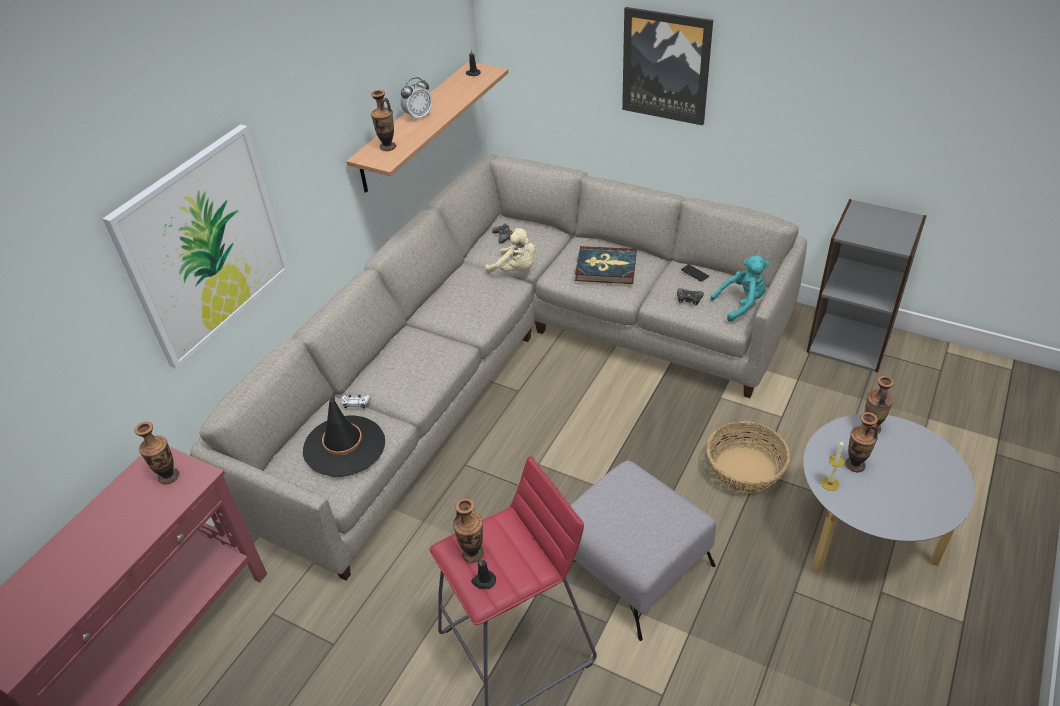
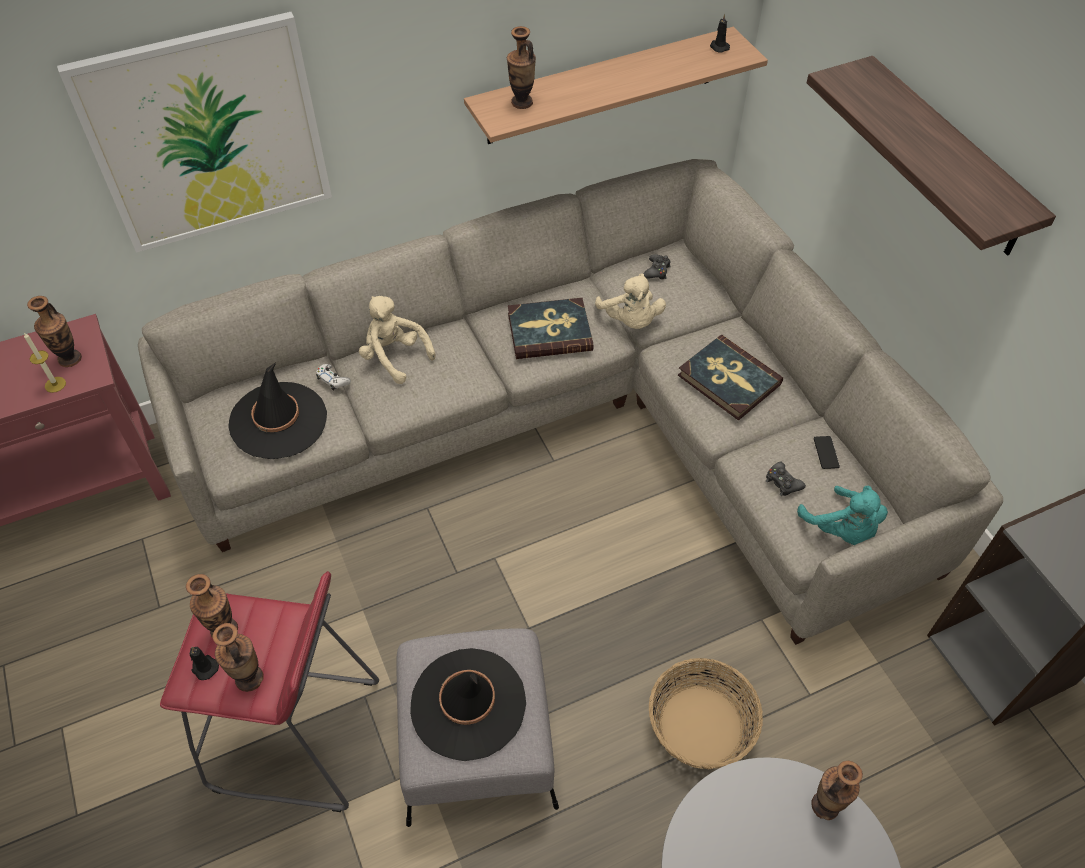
camera: 35 degrees right, 10 degrees up
alarm clock [401,77,432,121] -> none
picture [622,7,713,125] -> shelf [807,56,1056,256]
turquoise plush toy [710,255,770,322] -> turquoise plush toy turned 45 degrees clockwise [797,486,888,545]
candle [821,440,845,491] -> candle moved to [24,333,66,393]
vase [845,412,878,472] -> vase moved to [213,623,264,692]
none -> beige plush toy [359,296,436,384]
none -> black hat [410,648,526,761]
none -> book [508,298,593,359]

